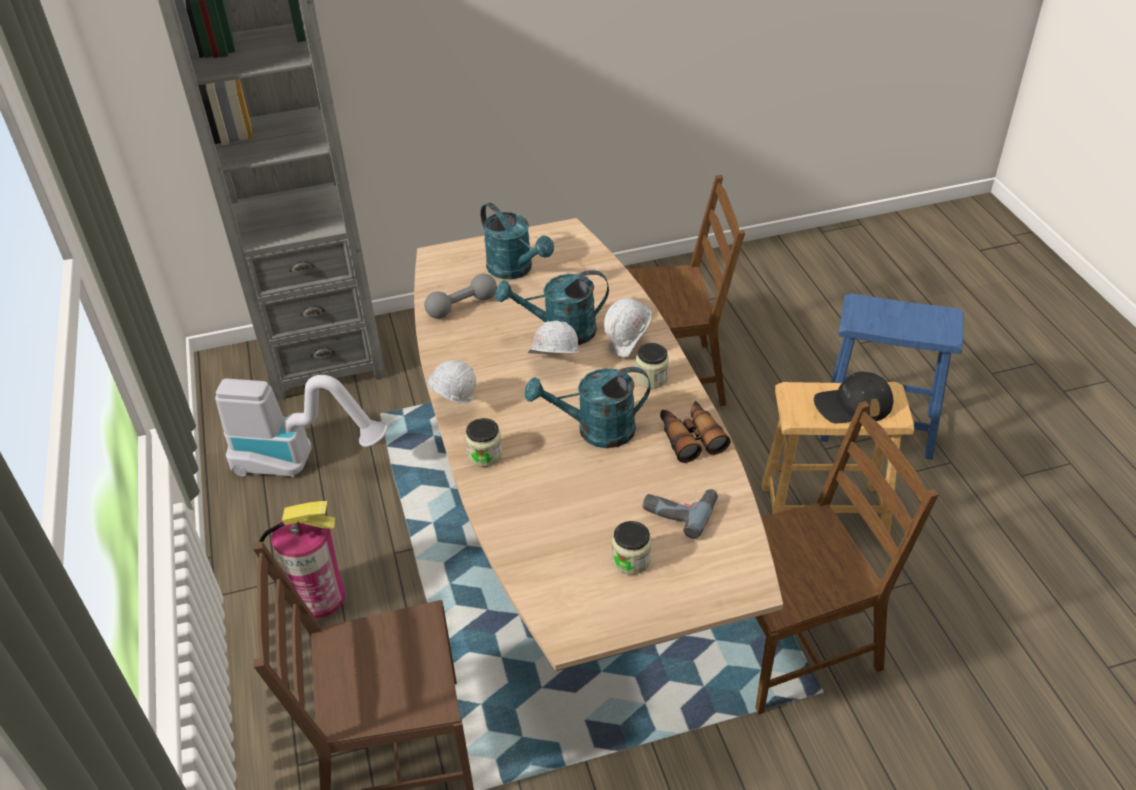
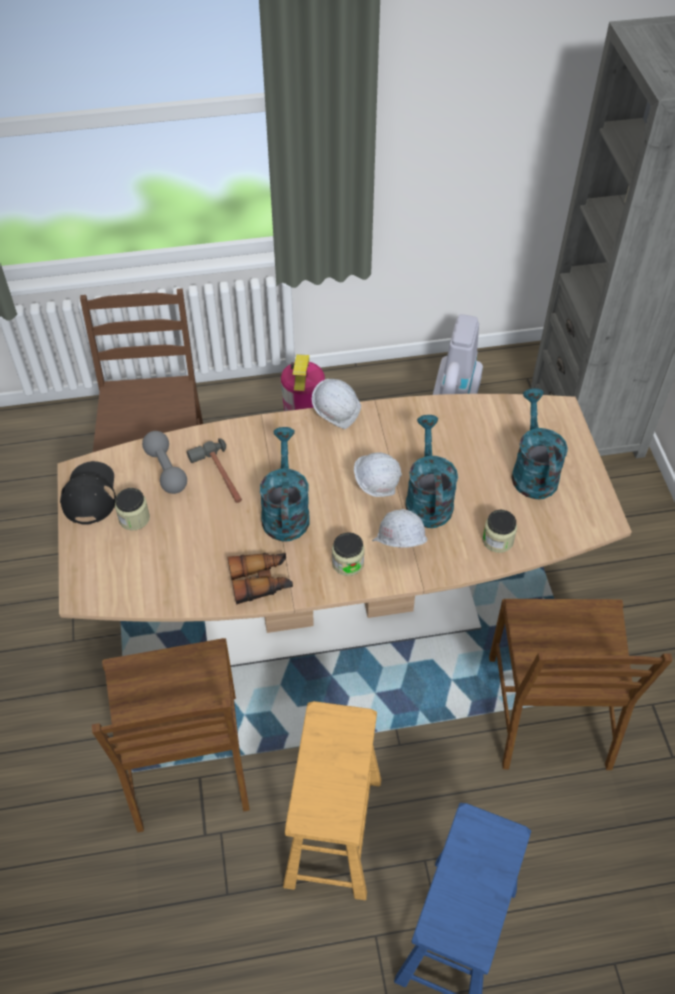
camera: 95 degrees right, 10 degrees up
grey dumbbell [424,274,497,319] -> grey dumbbell moved to [142,431,187,494]
jar [465,418,502,467] -> jar moved to [483,510,517,553]
turquoise watering can [480,202,554,279] -> turquoise watering can turned 120 degrees clockwise [512,388,568,499]
power drill [642,489,718,539] -> none
black cap [814,371,893,423] -> black cap moved to [60,461,116,525]
none -> hammer [187,438,242,503]

